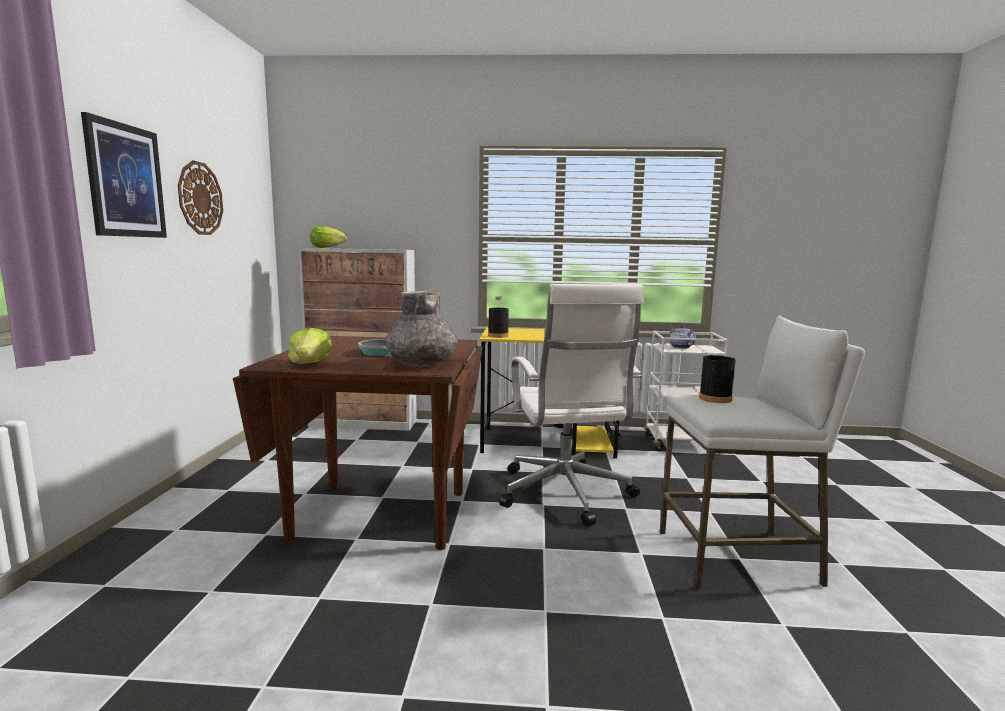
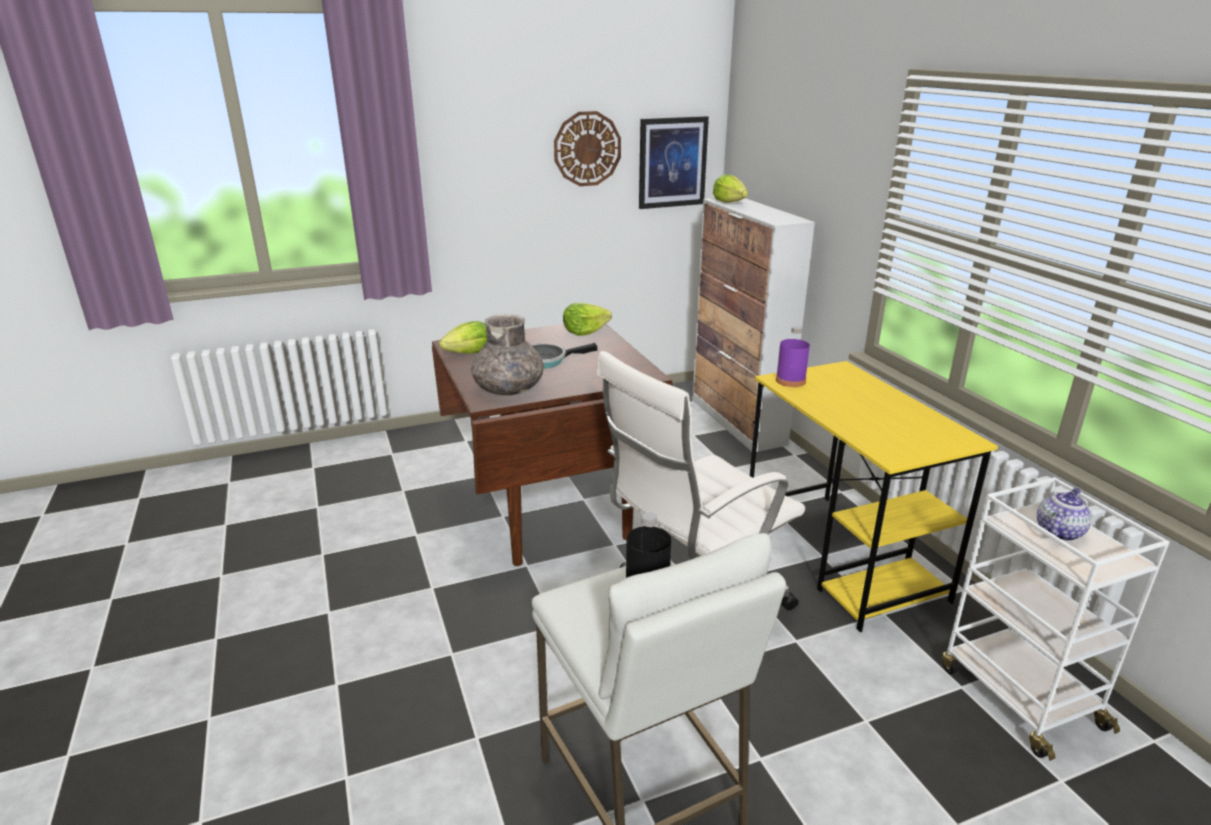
camera: 65 degrees right, 15 degrees up
picture [81,112,167,238] -> picture moved to [639,116,709,209]
black bottle [488,296,509,338] -> purple bottle [776,326,810,387]
none -> lettuce [563,303,612,336]

